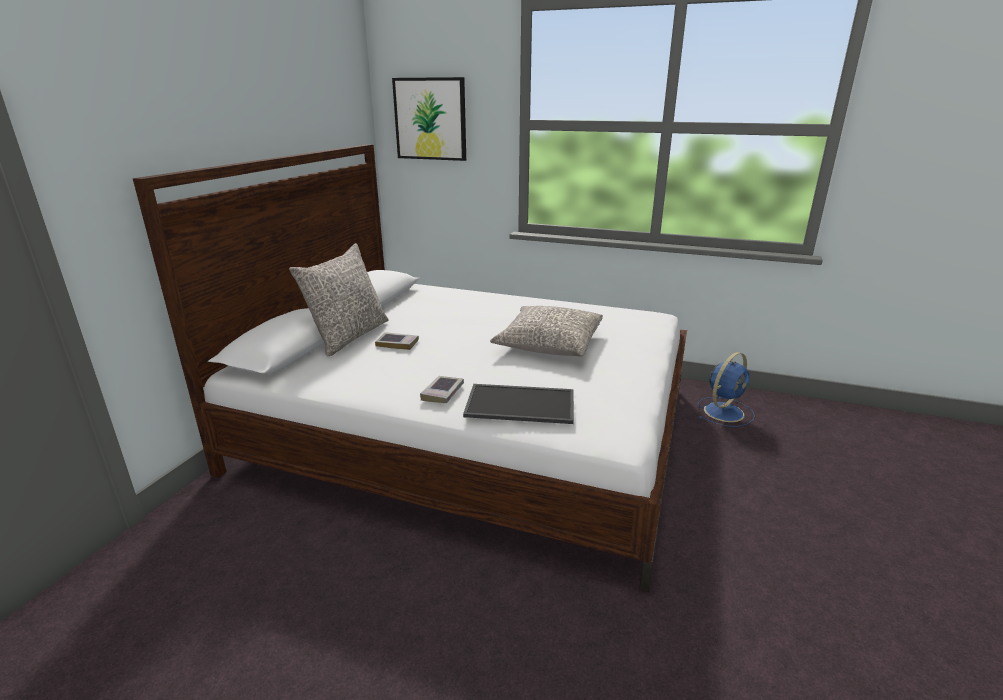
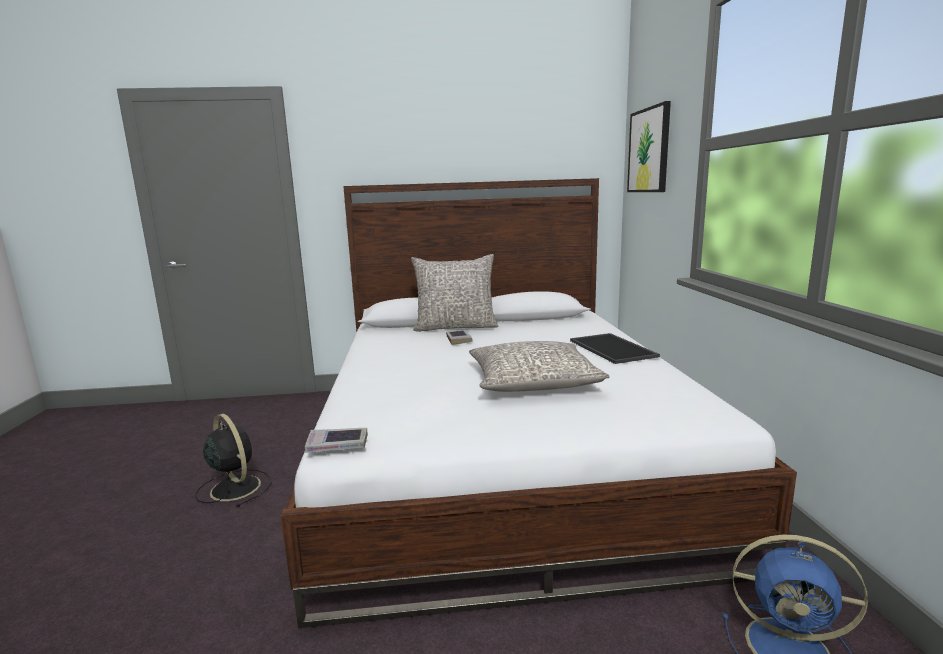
camera: 65 degrees right, 10 degrees down
book [420,376,464,403] -> book moved to [305,428,368,453]
tray [463,384,574,424] -> tray moved to [570,333,660,364]
none -> black fan [195,414,271,507]

